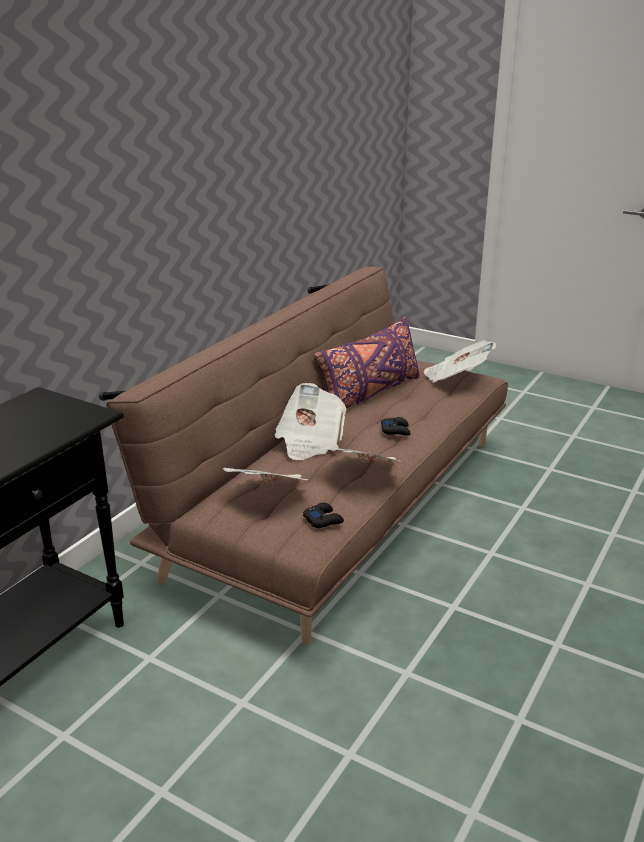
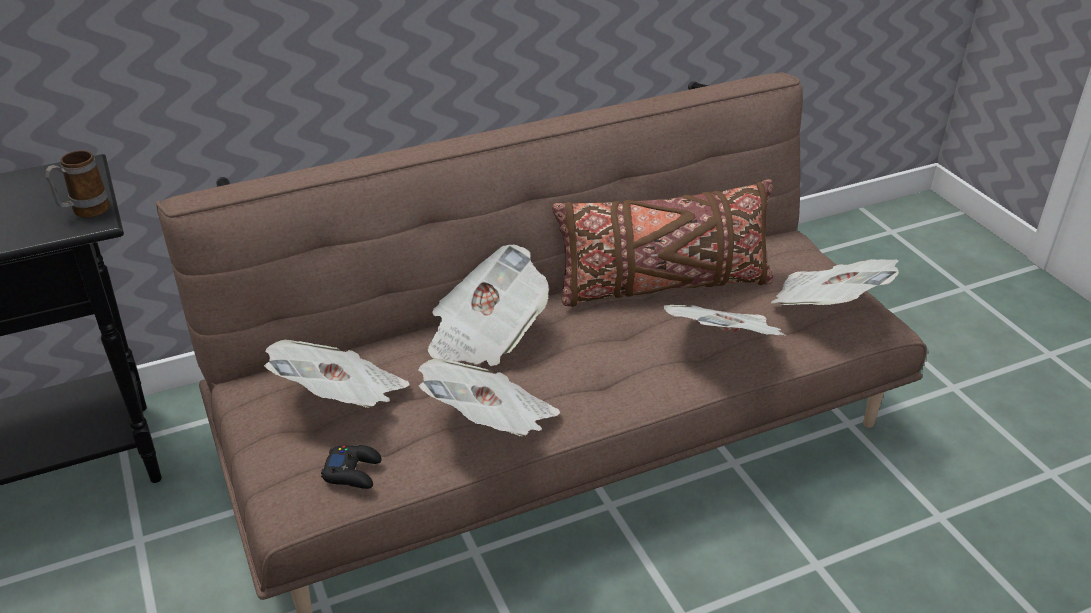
camera: 35 degrees right, 10 degrees up
purple pillow [314,317,420,409] -> brown pillow [552,179,773,307]
black game controller [381,417,411,436] -> none
none -> mug [45,150,110,218]
none -> newspaper [664,305,786,336]

